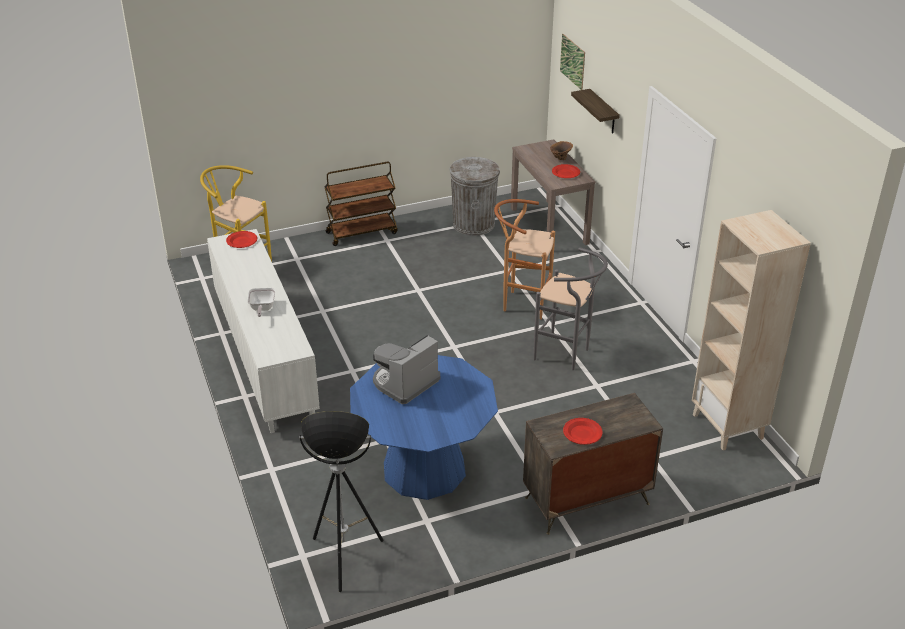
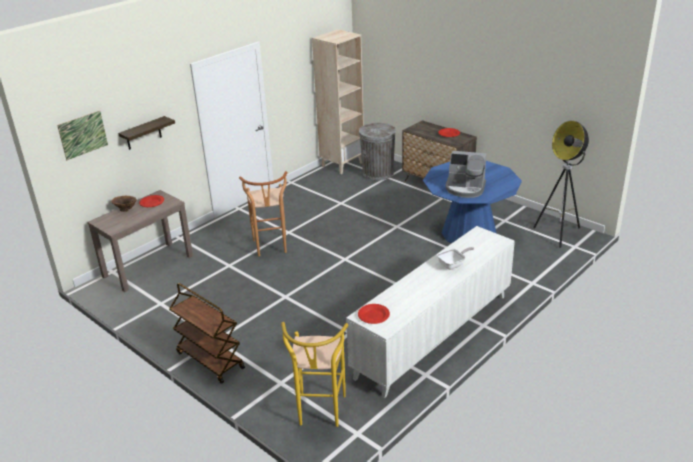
camera: 115 degrees left, 5 degrees down
grey trash can [449,157,500,236] -> grey trash can moved to [359,123,396,181]
grey stool [534,247,608,370] -> none

